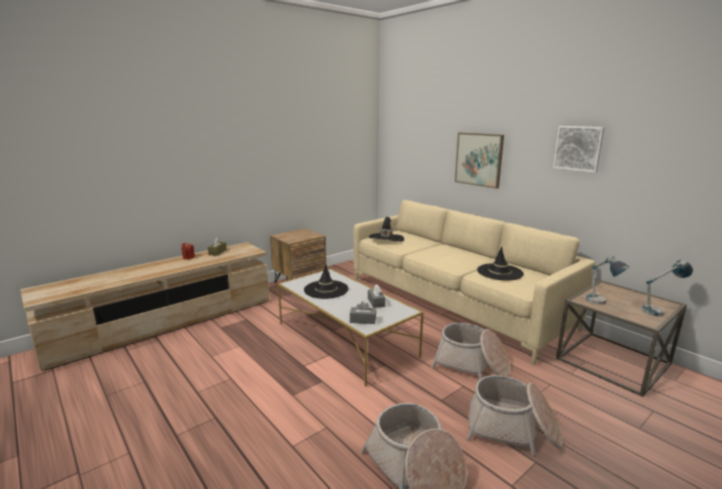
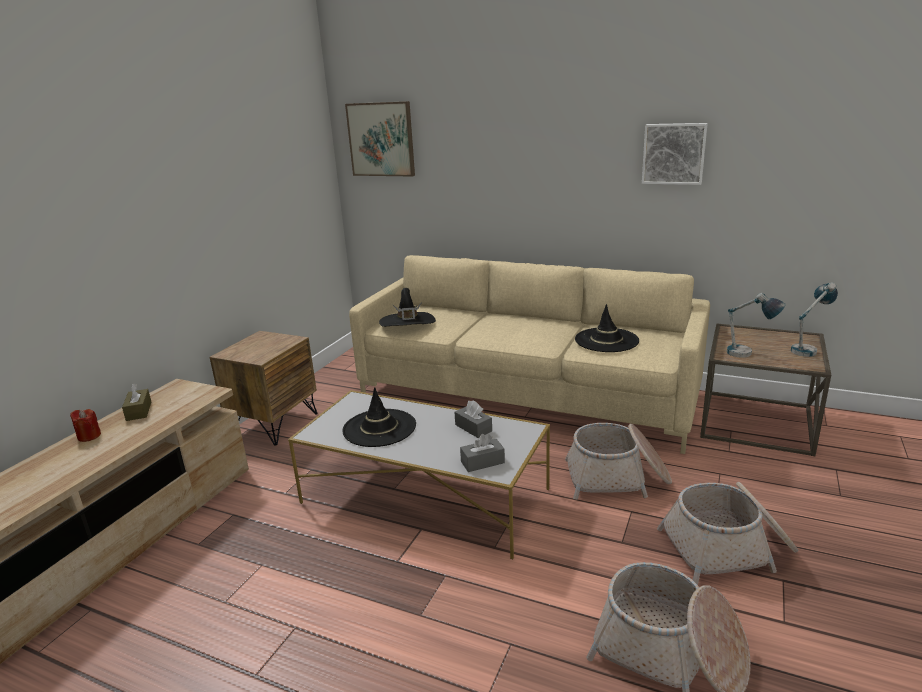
camera: 25 degrees left, 5 degrees up
picture [455,133,504,189] -> picture moved to [345,101,415,177]

